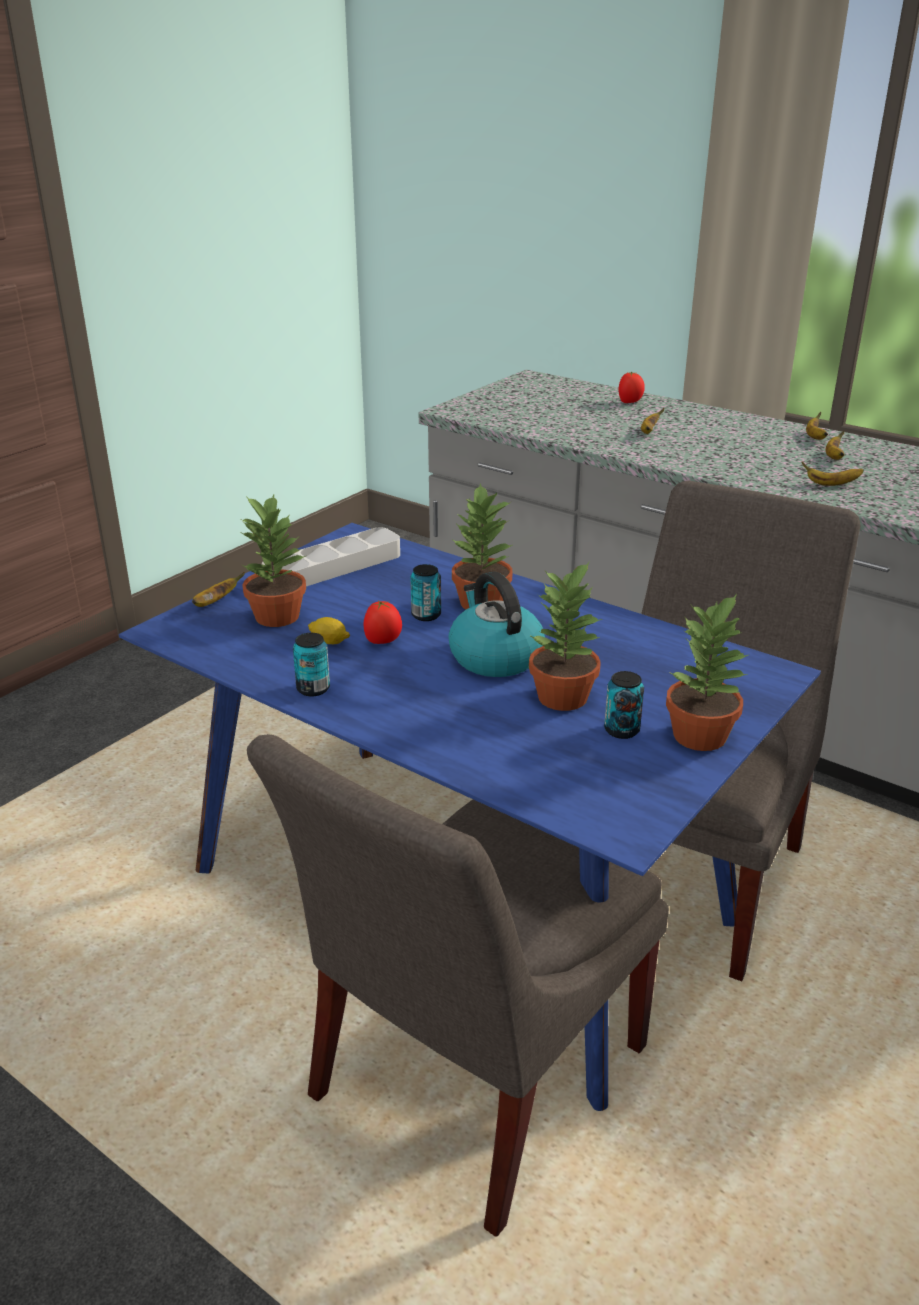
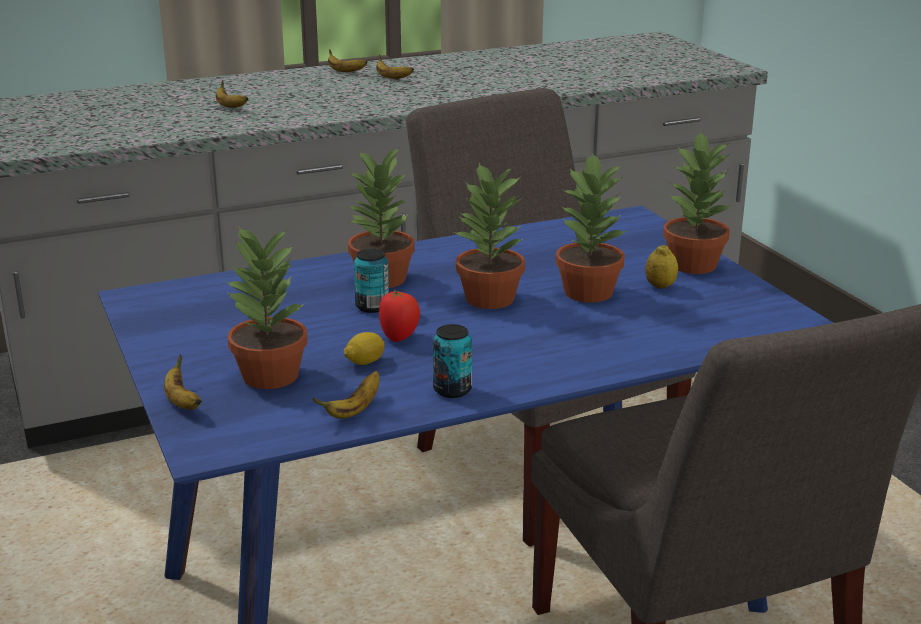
camera: 60 degrees left, 5 degrees down
grey tray [262,527,400,586] -> none
kettle [448,571,545,677] -> potted plant [453,163,525,309]
can [604,671,644,739] -> lemon [645,245,678,289]
tomato [619,372,645,403] -> none
banana [802,461,864,486] -> banana moved to [312,371,379,419]

